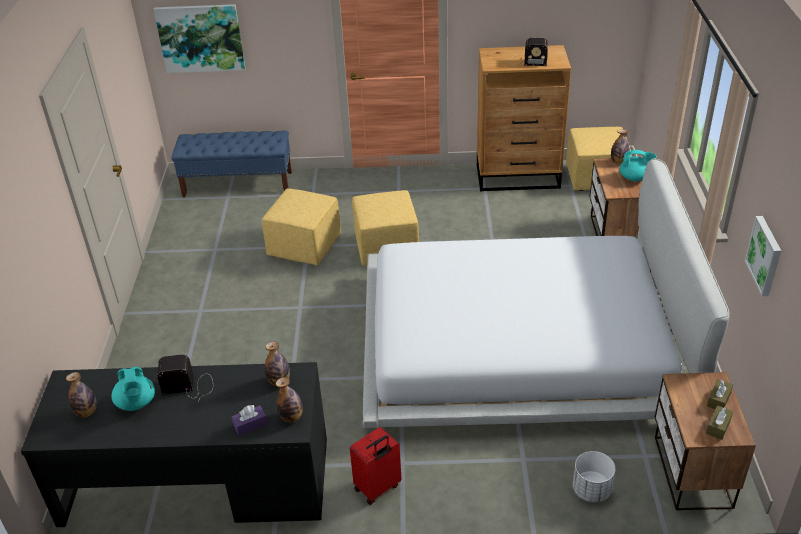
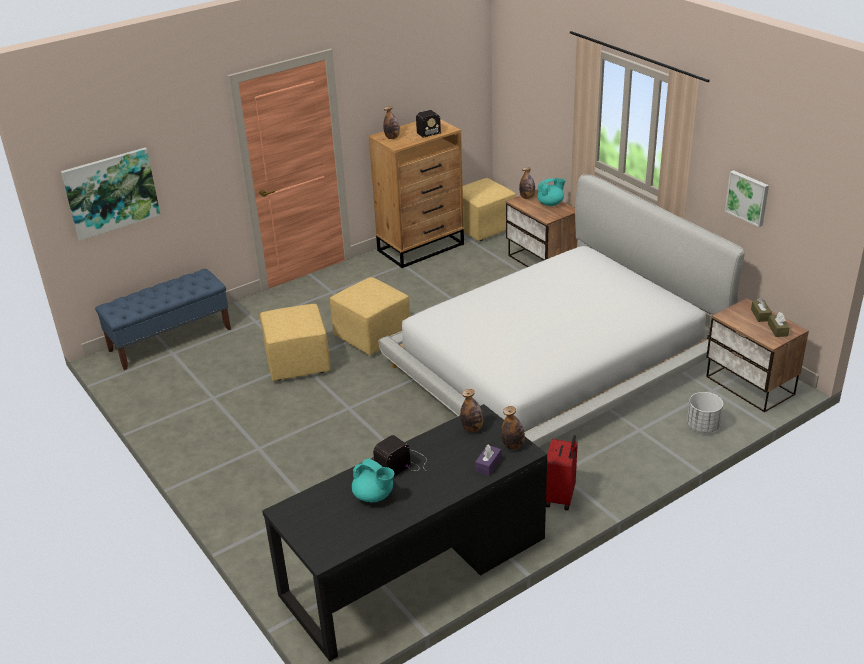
camera: 35 degrees left, 5 degrees down
bottle [66,372,97,418] -> bottle moved to [383,106,400,139]

